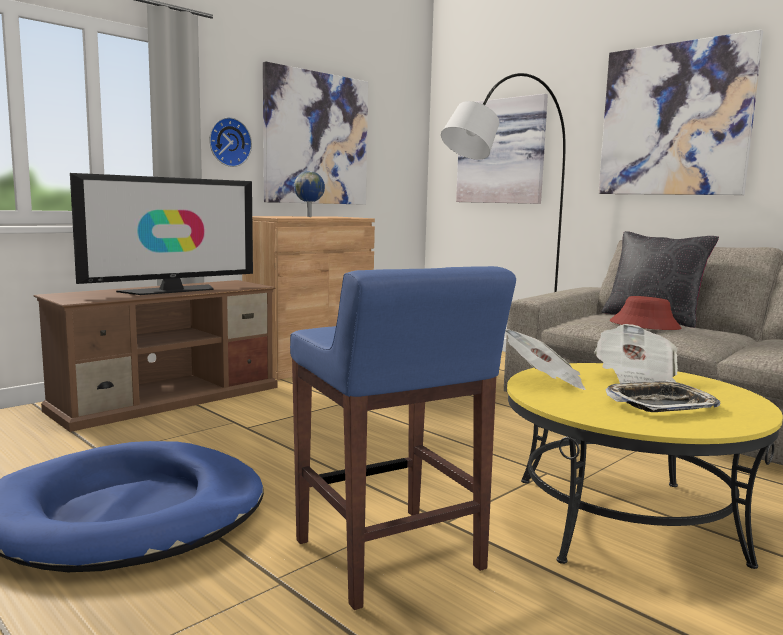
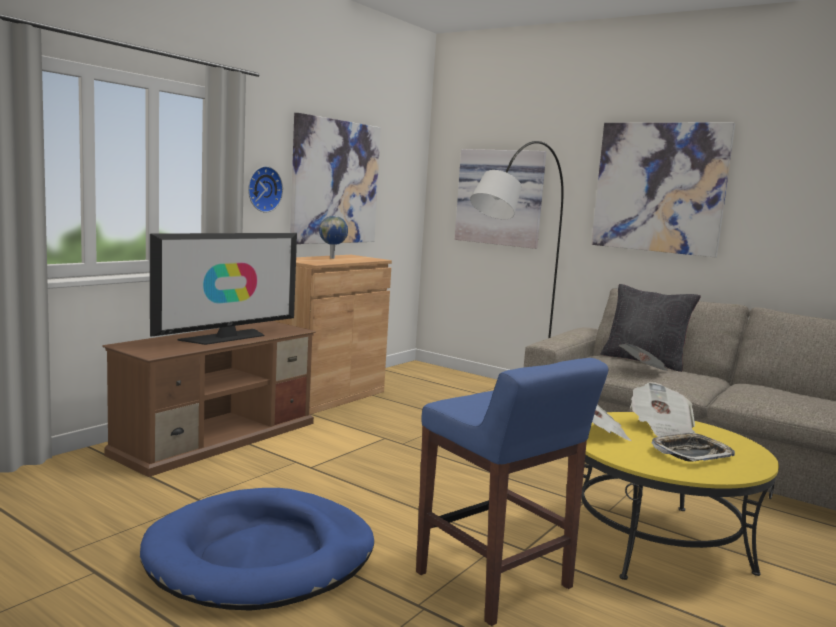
camera: 10 degrees left, 0 degrees up
red hat [610,296,682,330] -> newspaper [619,343,669,371]

